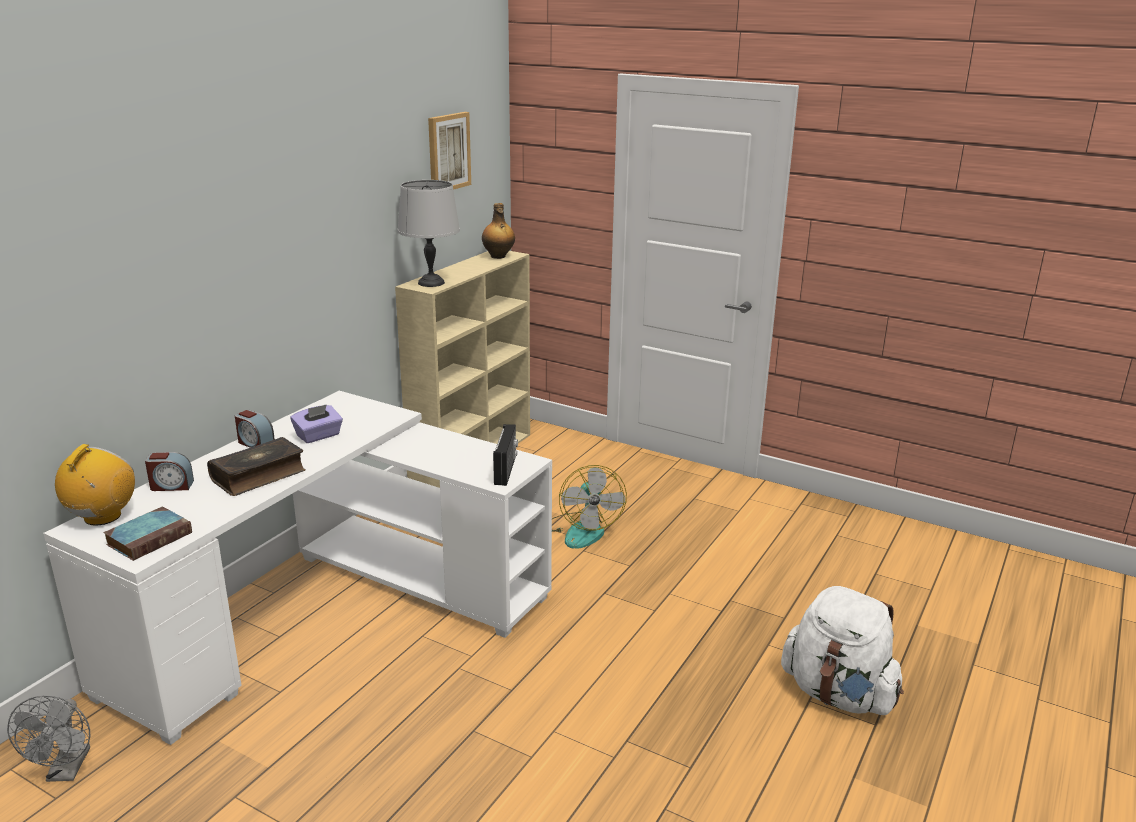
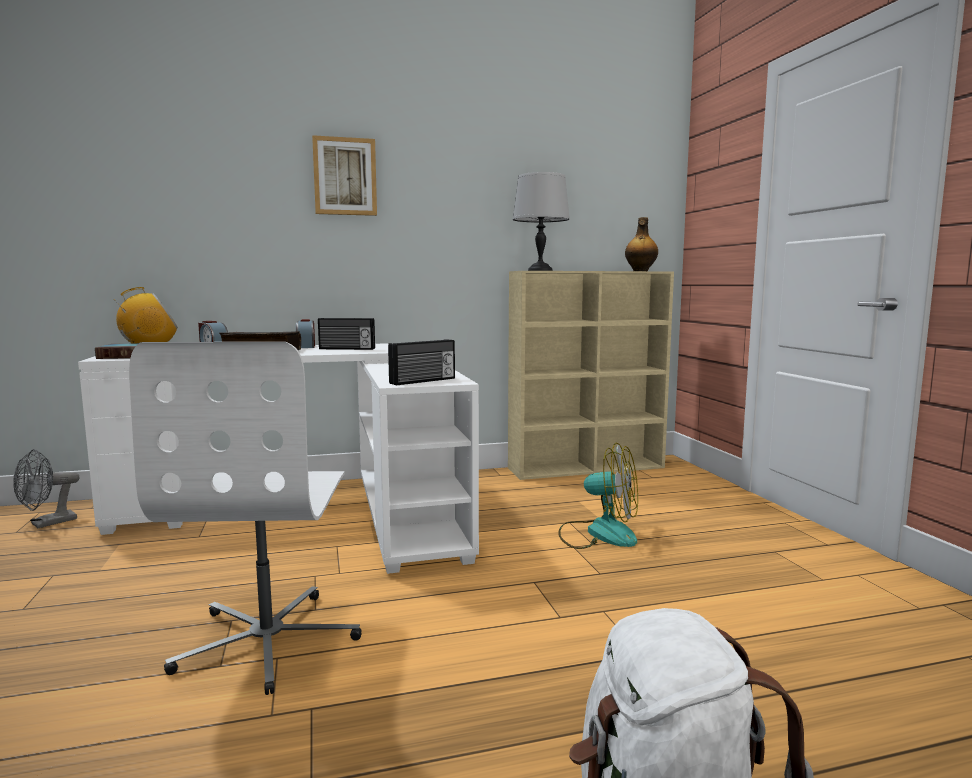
camera: 45 degrees right, 15 degrees down
purple tissue box [291,404,343,443] -> radio [318,318,375,350]
picture [428,112,471,190] -> picture moved to [312,135,377,216]
fan [552,465,627,548] -> fan turned 105 degrees counterclockwise [558,443,638,549]
none -> white office chair [129,342,362,695]

